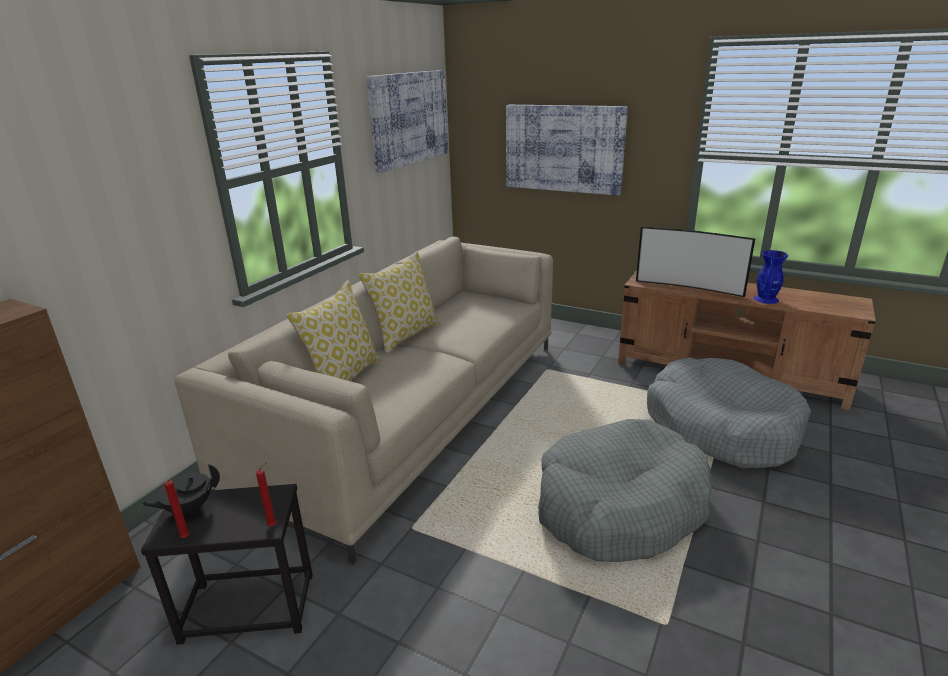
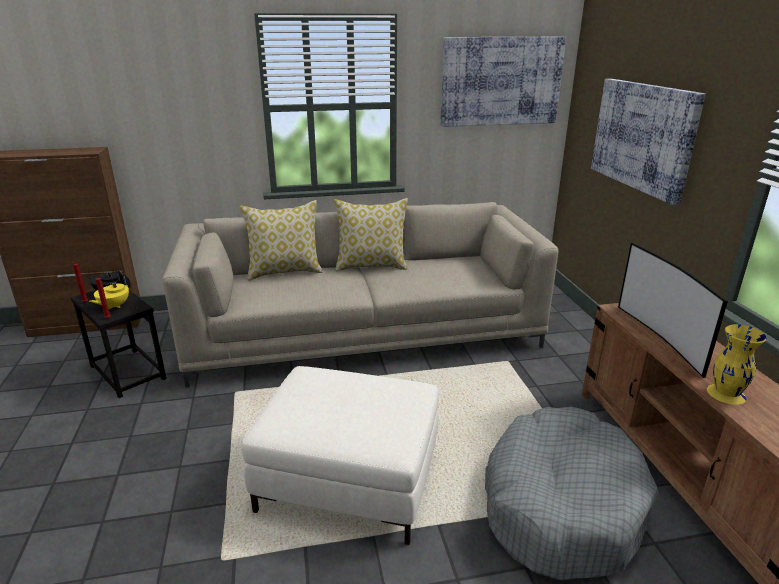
camera: 50 degrees right, 0 degrees up
grey dog bed [538,419,712,562] -> white ottoman [241,366,439,545]
blue vase [754,250,788,304] -> yellow vase [707,324,767,405]
none -> yellow teapot [89,275,131,309]

